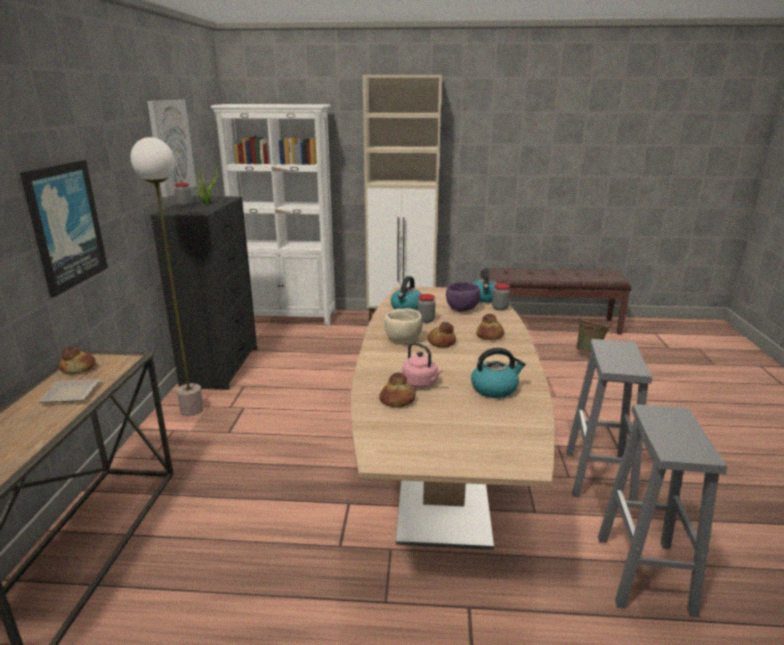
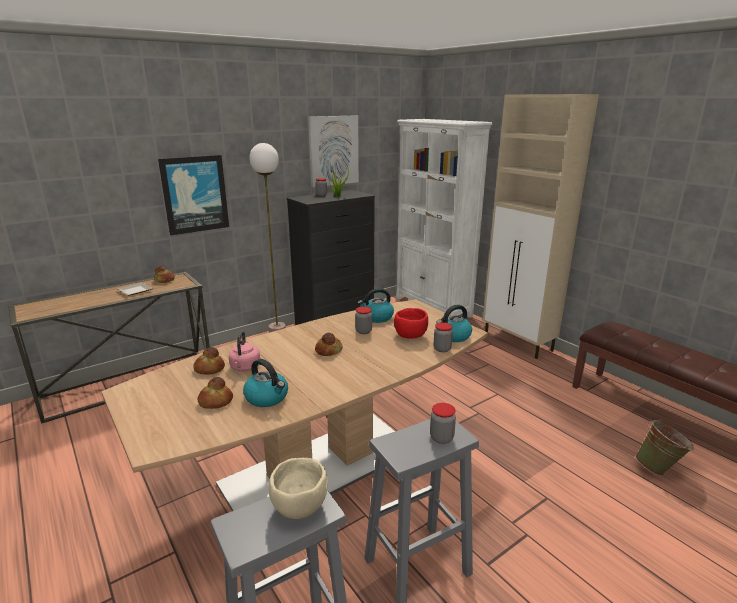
camera: 50 degrees right, 0 degrees up
beige bowl [384,308,423,342] -> beige bowl moved to [269,458,328,519]
purple bowl [446,282,480,312] -> red bowl [394,308,428,339]
bread [476,314,504,340] -> bread moved to [198,377,233,409]
none -> jar [430,403,456,444]

